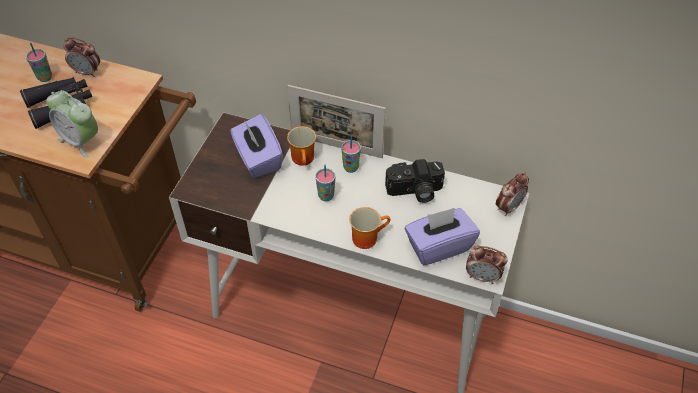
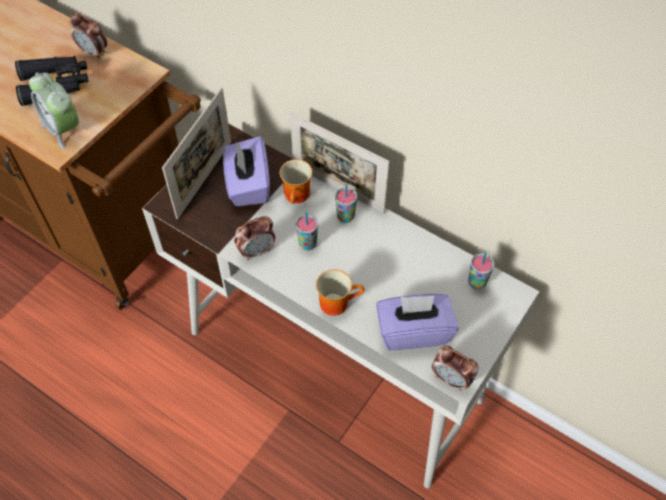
camera: 15 degrees right, 5 degrees up
cup [26,43,52,82] -> cup moved to [468,252,495,290]
camera [385,159,445,203] -> none
alarm clock [496,172,529,216] -> alarm clock moved to [234,216,275,260]
none -> picture frame [162,88,231,219]

